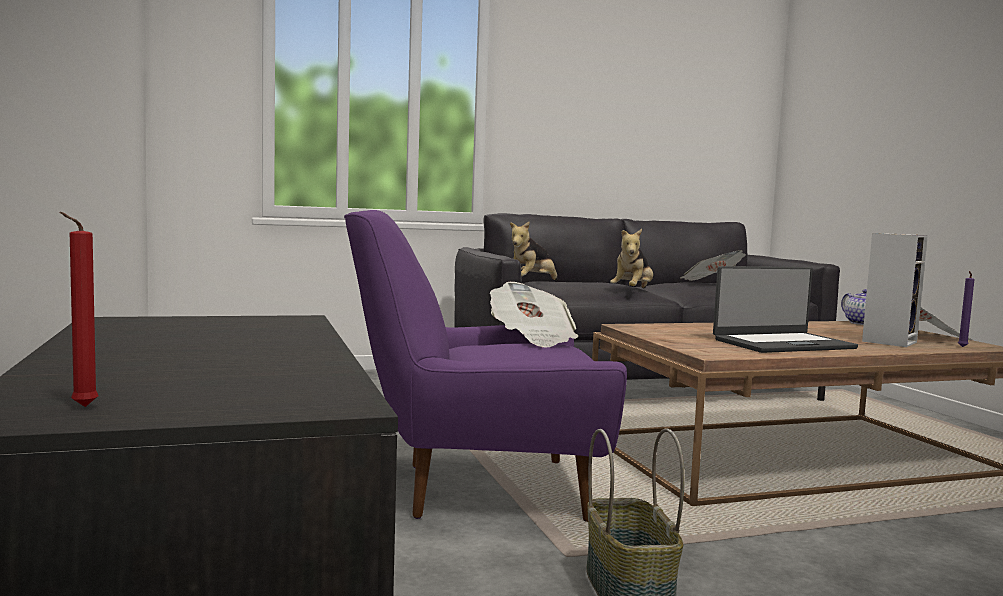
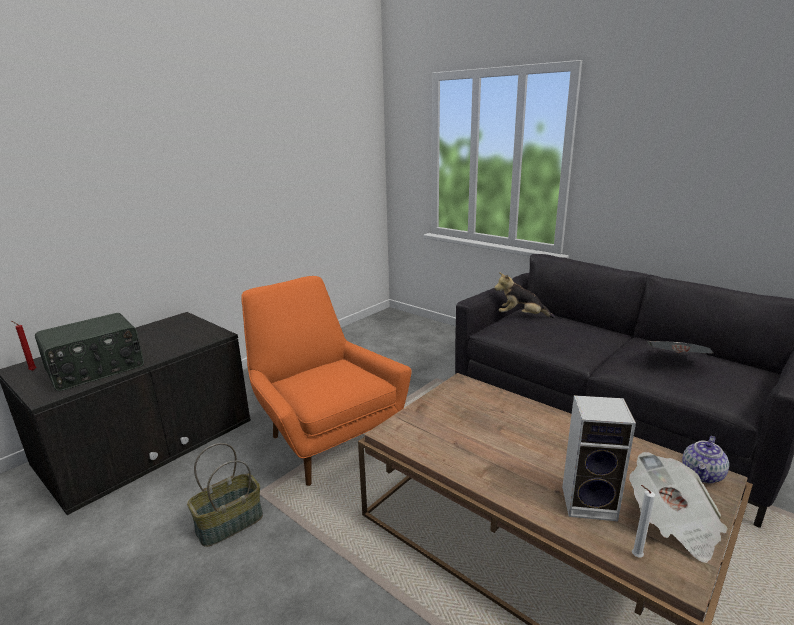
camera: 60 degrees right, 15 degrees up
purple armchair [344,210,627,522] -> orange armchair [241,276,412,486]
newspaper [490,282,578,347] -> none
plush toy [610,229,653,288] -> none
laptop [713,266,858,353] -> none
purple candle [958,271,975,347] -> white candle [632,485,655,557]
none -> radio [35,313,144,391]

